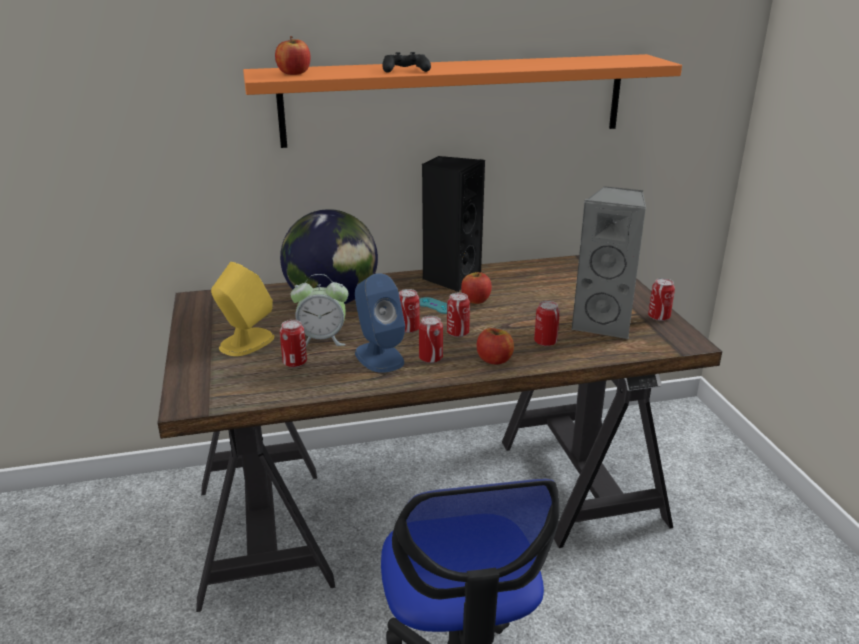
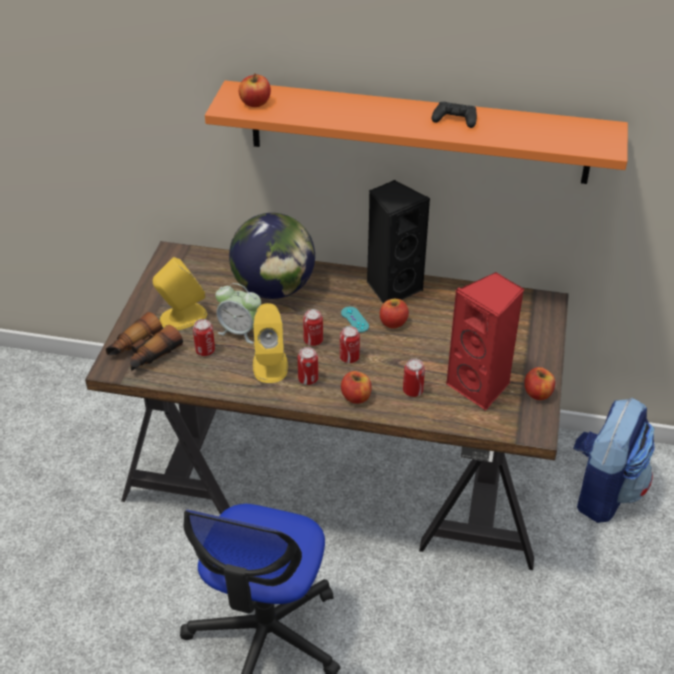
camera: 25 degrees right, 15 degrees up
blue speaker [355,273,405,373] -> yellow speaker [253,303,288,383]
black game controller [382,52,431,73] -> black game controller moved to [432,102,477,128]
grey speaker [571,186,646,339] -> red speaker [446,272,524,410]
can [648,278,675,321] -> apple [524,367,555,400]
none -> binoculars [106,312,183,371]
none -> backpack [573,398,655,523]

